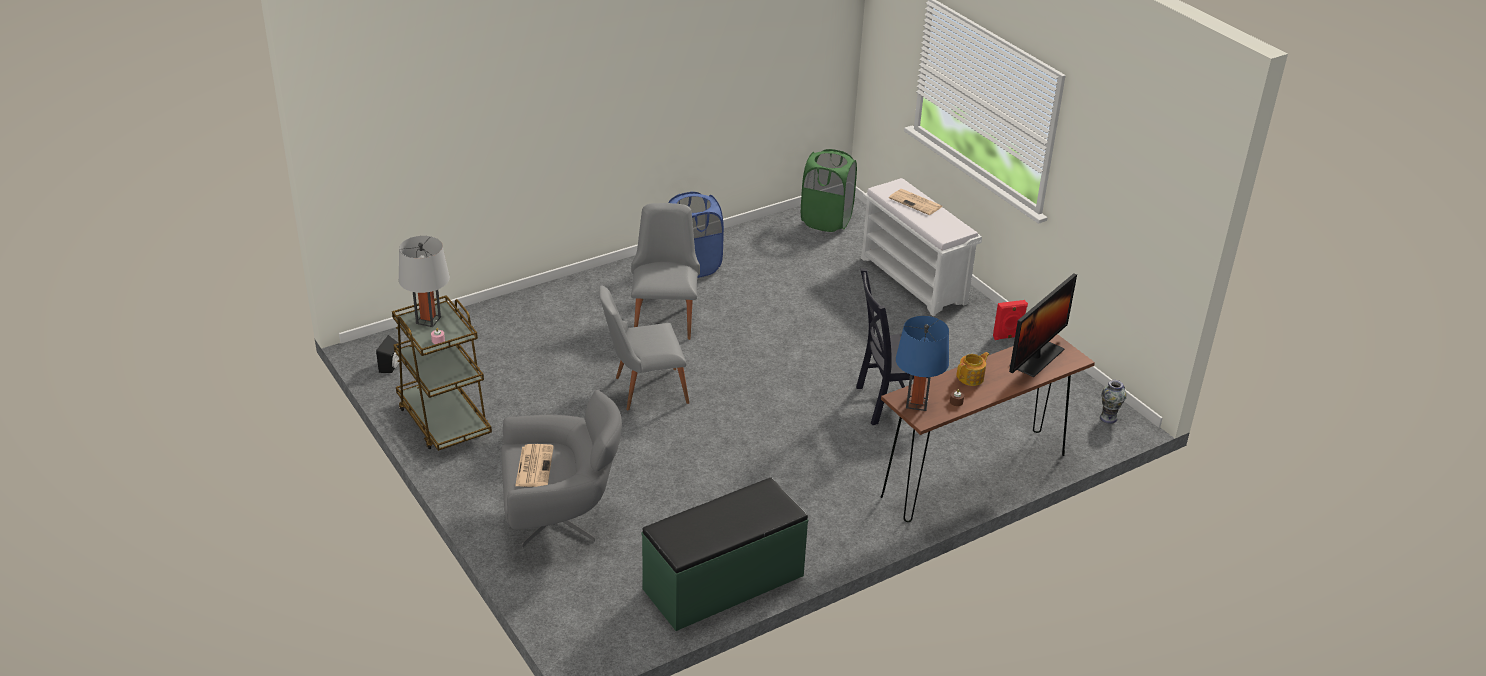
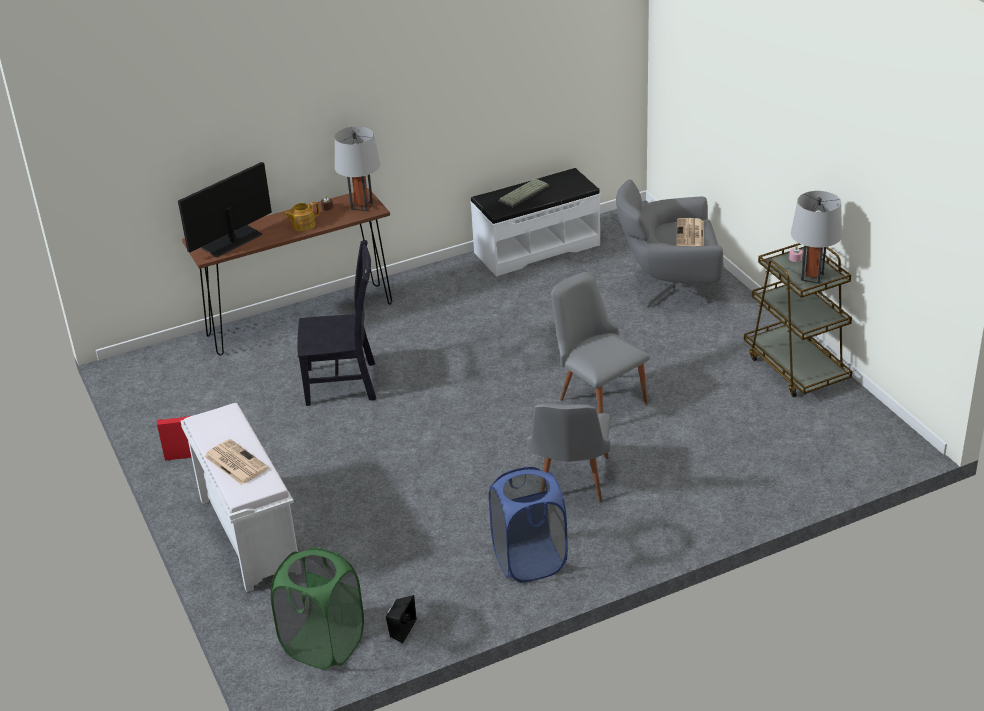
camera: 170 degrees left, 0 degrees up
black speaker [376,335,399,373] -> black speaker moved to [386,595,417,644]
grey chair [599,285,689,410] -> grey chair turned 120 degrees counterclockwise [551,272,650,413]
green bench [642,478,808,631] -> white bench [470,168,600,276]
blue table lamp [896,316,949,411] -> grey table lamp [335,126,380,211]
vase [1100,380,1127,424] -> none
none -> keyboard [498,178,550,208]

